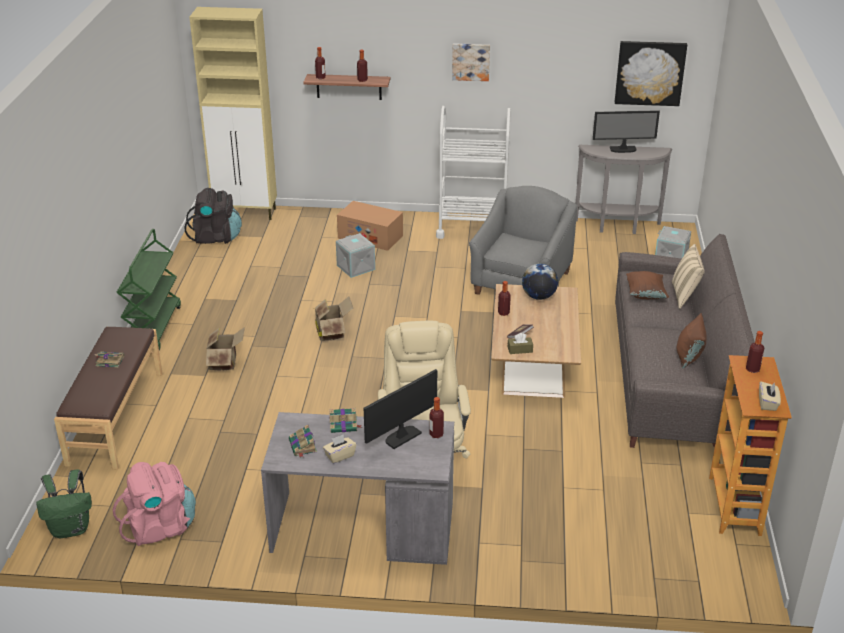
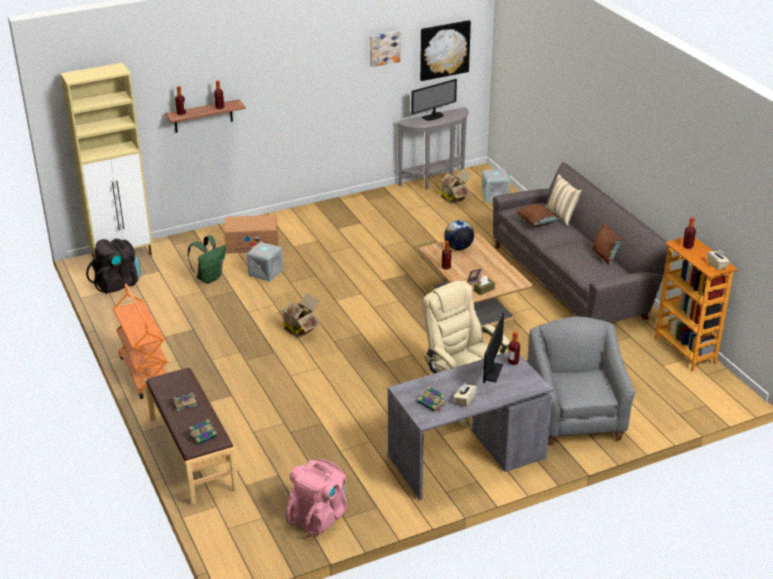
camera: 30 degrees left, 0 degrees up
green backpack [36,469,92,538] -> green backpack moved to [188,235,226,284]
green cart [117,229,181,351] -> orange cart [113,284,168,399]
cardboard box [206,327,245,371] -> cardboard box moved to [436,169,472,204]
book [329,408,362,433] -> book moved to [189,419,220,445]
white cart [436,106,511,239] -> none
picture [452,43,490,81] -> picture moved to [370,31,400,67]
grey armchair [469,186,577,295] -> grey armchair moved to [528,317,636,445]

